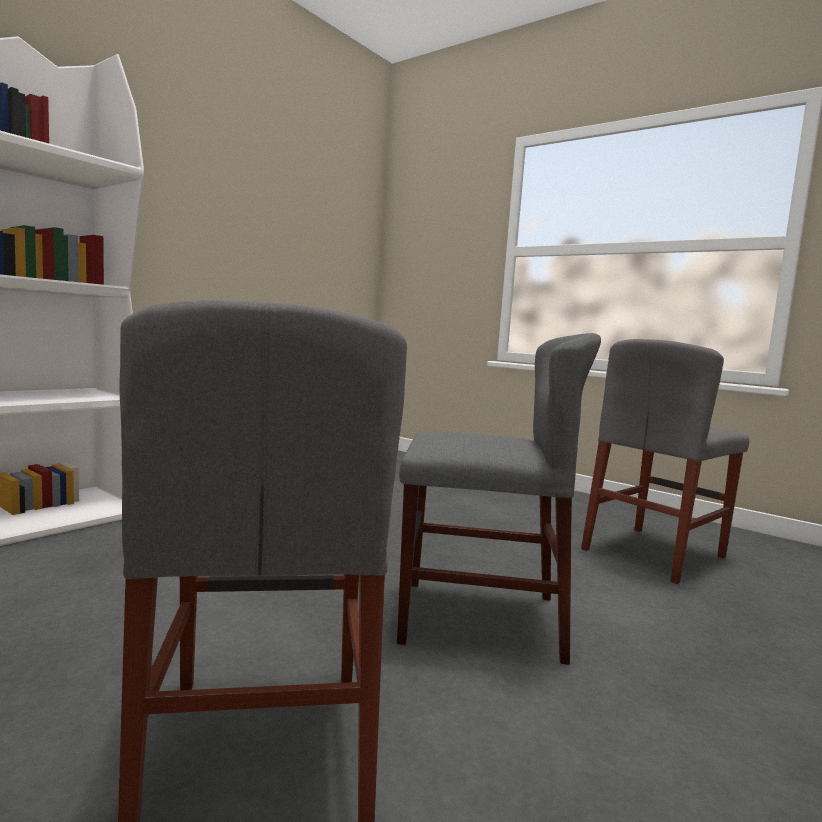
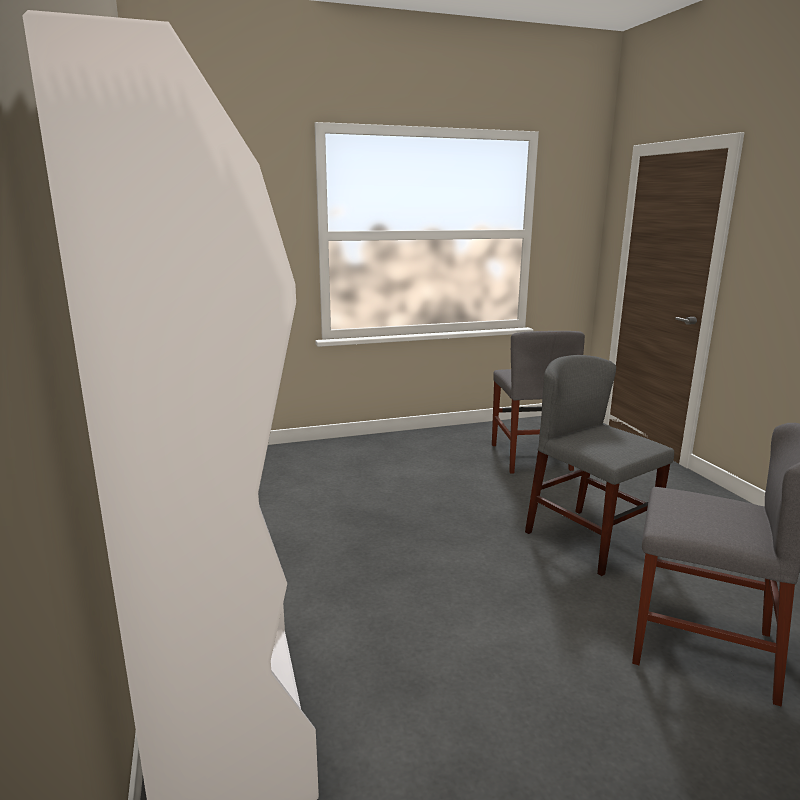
camera: 55 degrees left, 10 degrees up
grey chair [397,333,601,665] -> grey chair turned 75 degrees counterclockwise [525,355,674,576]

